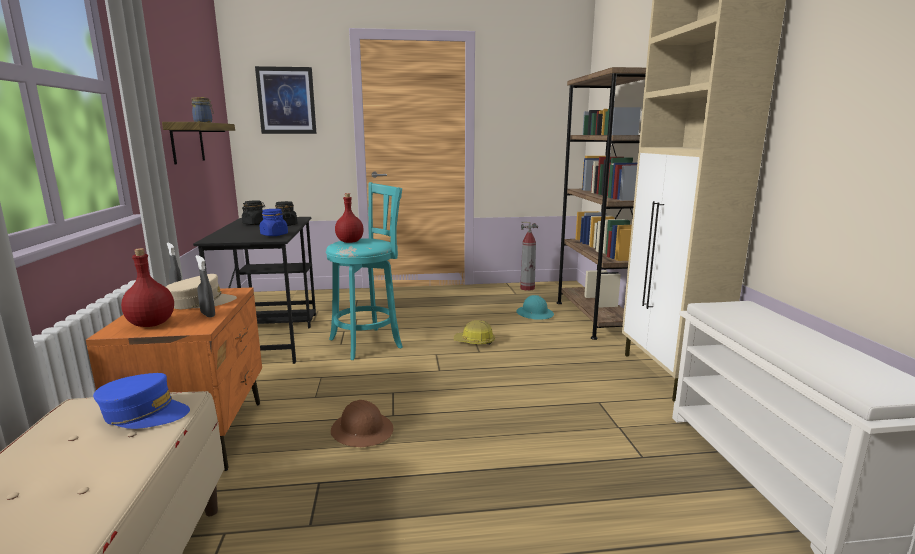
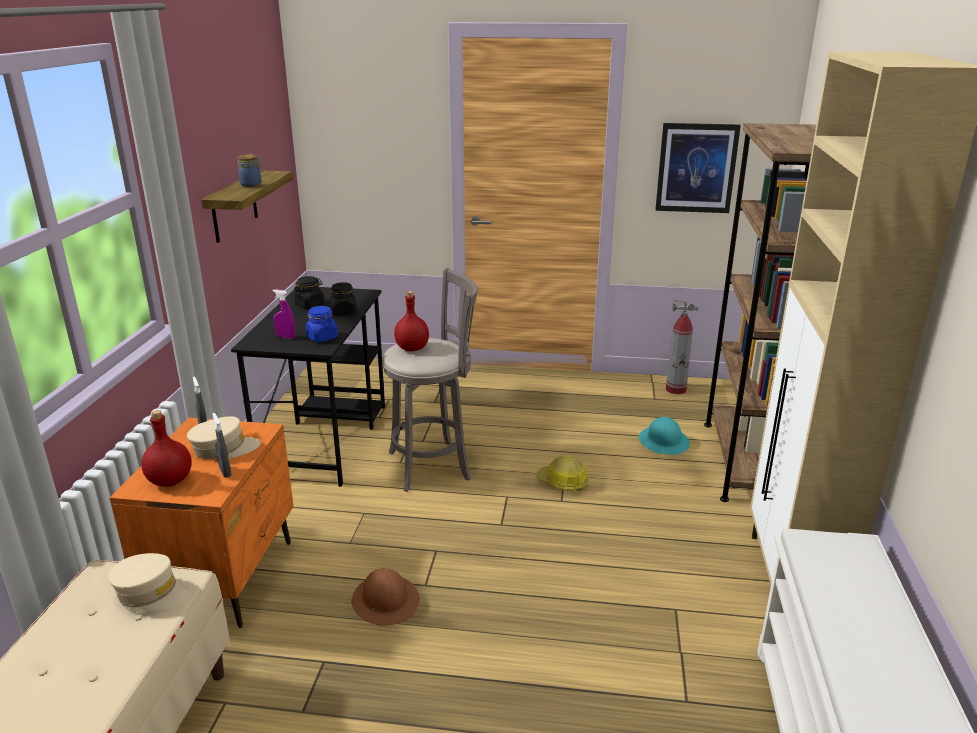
camera: 15 degrees right, 10 degrees up
blue cap [93,373,190,429] -> beige cap [108,553,191,614]
picture [255,66,316,134] -> picture moved to [655,123,741,213]
turquoise stool [326,182,403,360] -> grey stool [382,268,478,492]
none -> purple spray bottle [272,289,295,339]

